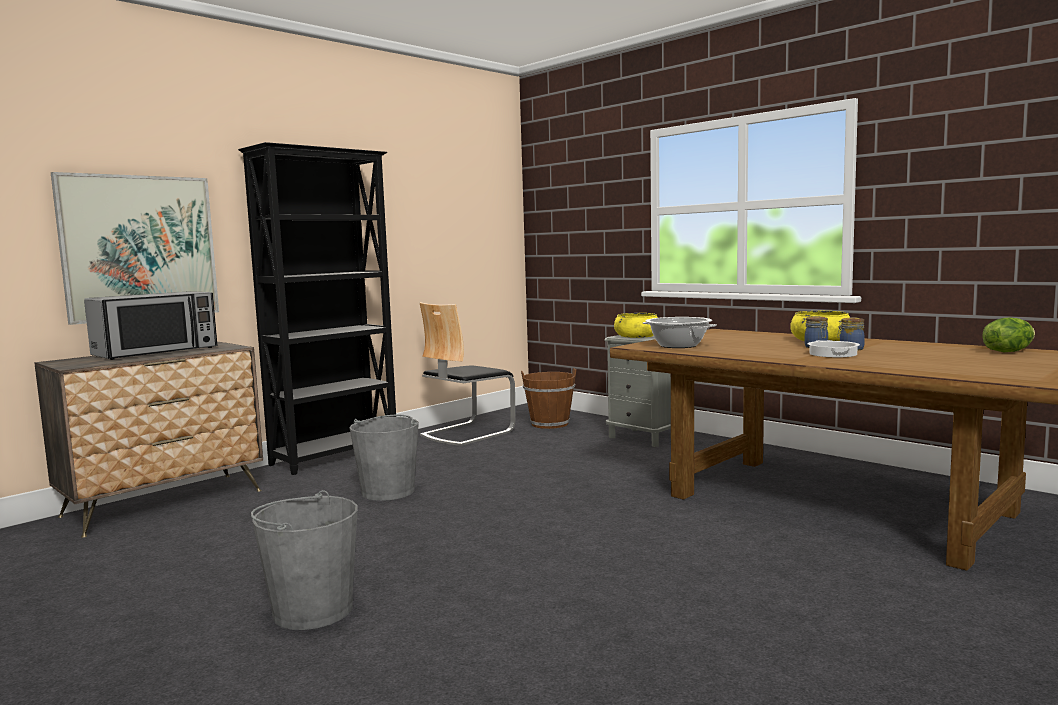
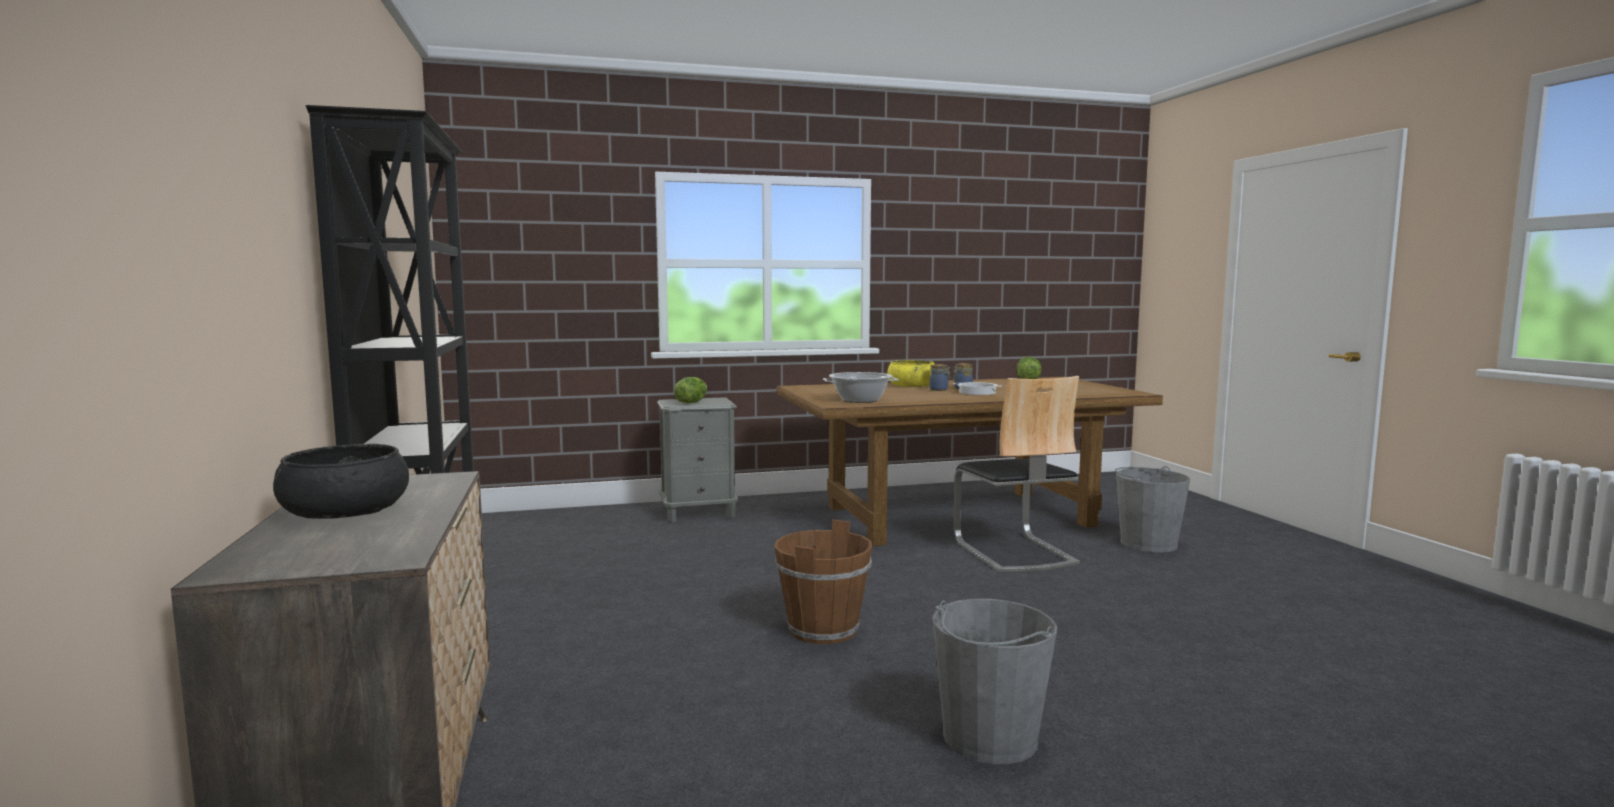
camera: 60 degrees left, 0 degrees up
picture [51,172,219,325] -> none
microwave [84,291,218,360] -> black bowl [273,444,409,519]
grey bucket [349,415,419,501] -> grey bucket moved to [1115,466,1191,553]
chair [420,302,515,446] -> chair moved to [954,376,1080,572]
brown bucket [521,368,576,429] -> brown bucket moved to [774,520,872,644]
yellow bowl [614,313,658,338] -> lettuce [674,377,707,403]

